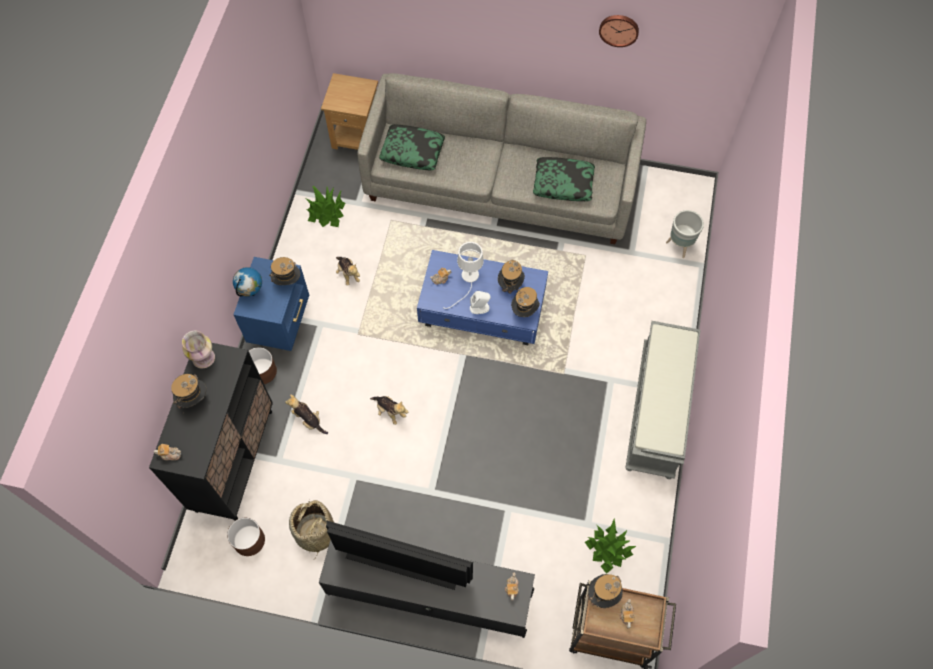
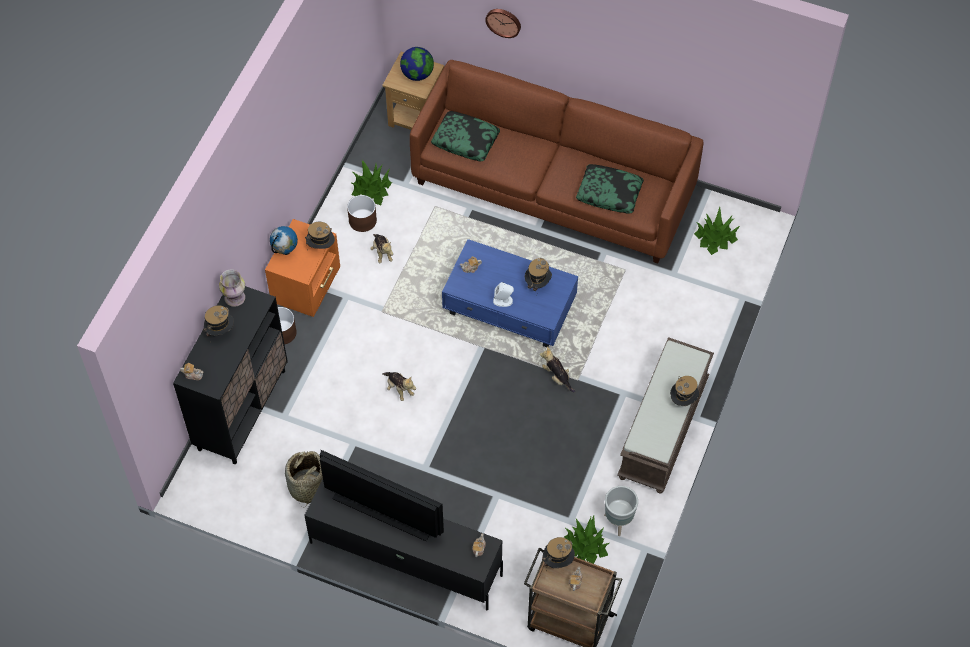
camera: 10 degrees right, 5 degrees down
brown planter [227,518,265,556] -> brown planter moved to [347,195,377,232]
blue nightstand [233,257,309,351] -> orange nightstand [265,219,340,317]
plush toy [285,394,328,434] -> plush toy moved to [540,347,575,393]
grey sofa [357,73,646,244] -> brown sofa [410,60,704,264]
white table lamp [443,242,484,309] -> none
hat [511,287,540,317] -> hat moved to [670,376,699,406]
wall clock [599,15,639,47] -> wall clock moved to [485,9,521,38]
grey bench [625,321,700,479] -> brown bench [617,337,714,493]
grey planter [666,210,704,258] -> grey planter moved to [604,486,638,536]
none -> globe [400,47,434,81]
none -> potted plant [694,207,740,255]

